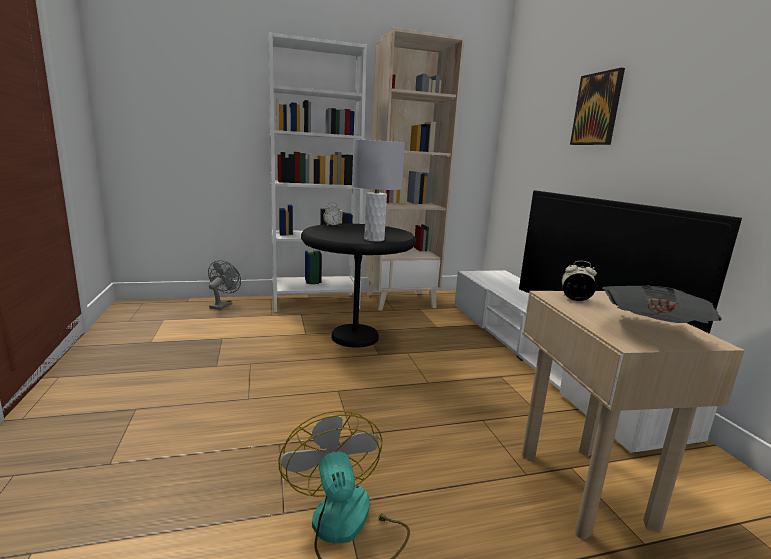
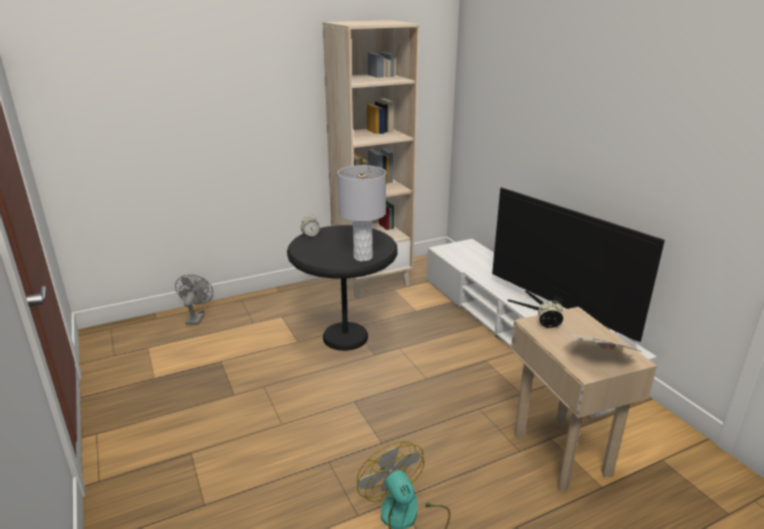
camera: 10 degrees left, 10 degrees up
white bookcase [268,32,367,312] -> none
picture [570,68,625,145] -> none

